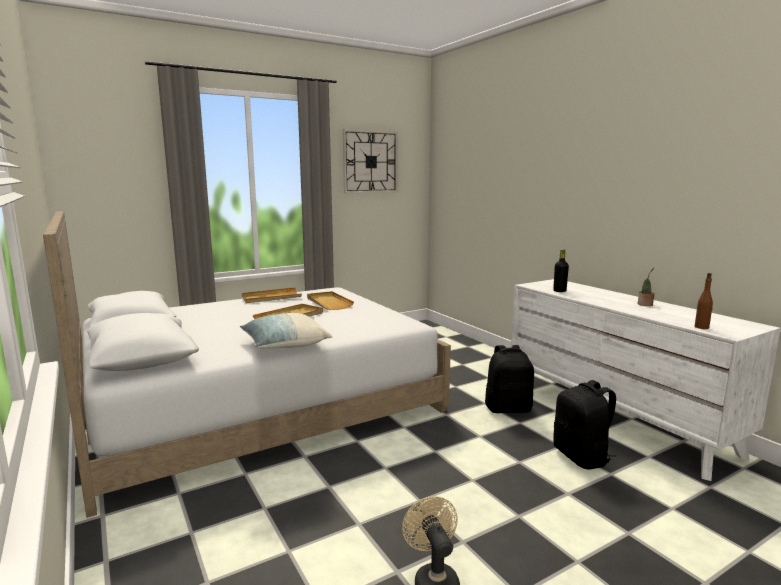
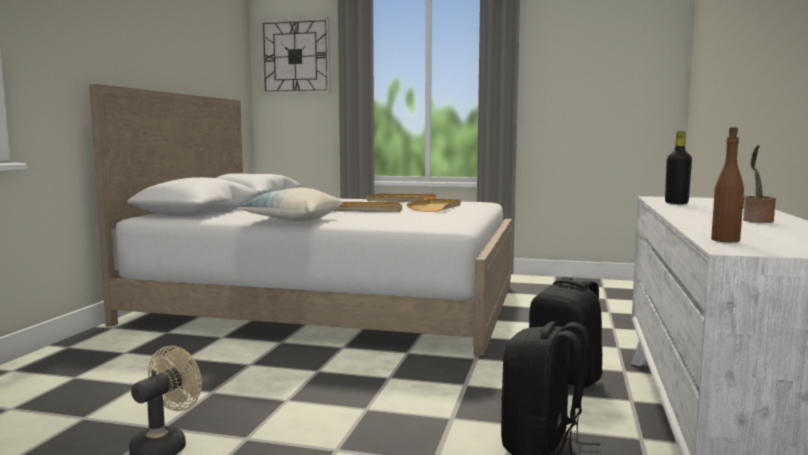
camera: 45 degrees right, 5 degrees down
wall clock [343,129,398,193] -> wall clock moved to [260,17,331,94]

